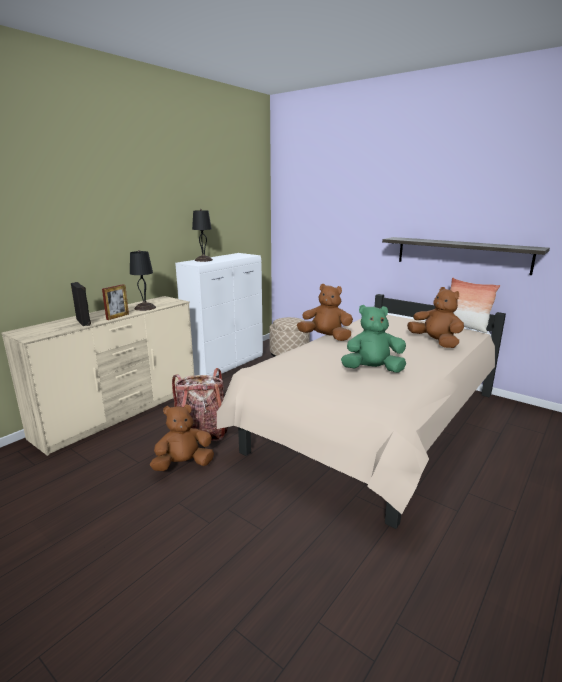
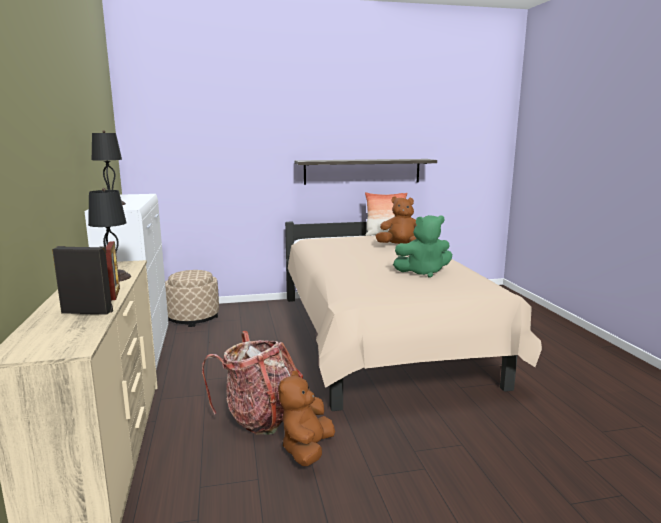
camera: 50 degrees left, 5 degrees down
brown plush toy [297,284,353,341] -> none
green plush toy [341,305,406,373] -> green plush toy turned 135 degrees counterclockwise [393,215,452,278]

